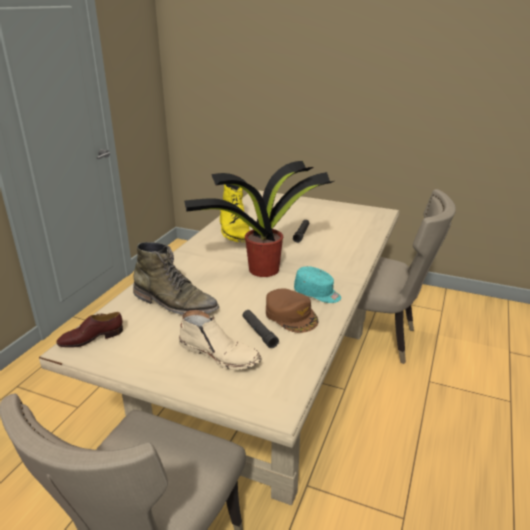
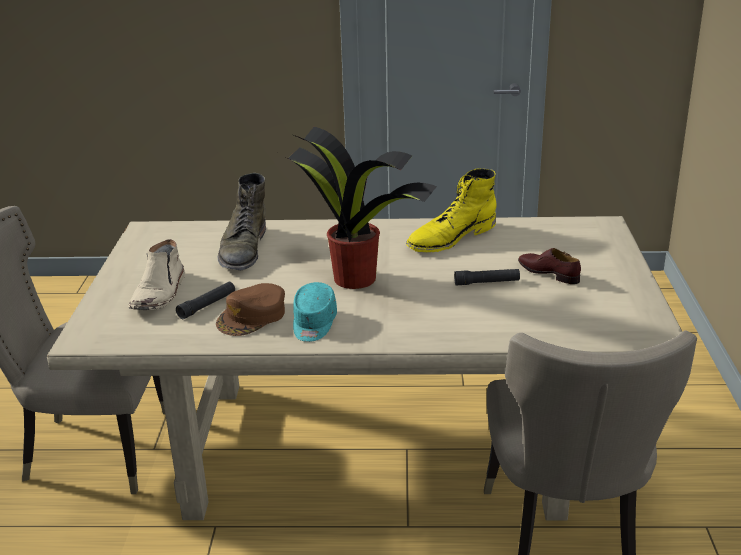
camera: 70 degrees right, 0 degrees up
brown shoe [56,312,123,348] -> brown shoe moved to [518,248,581,284]

